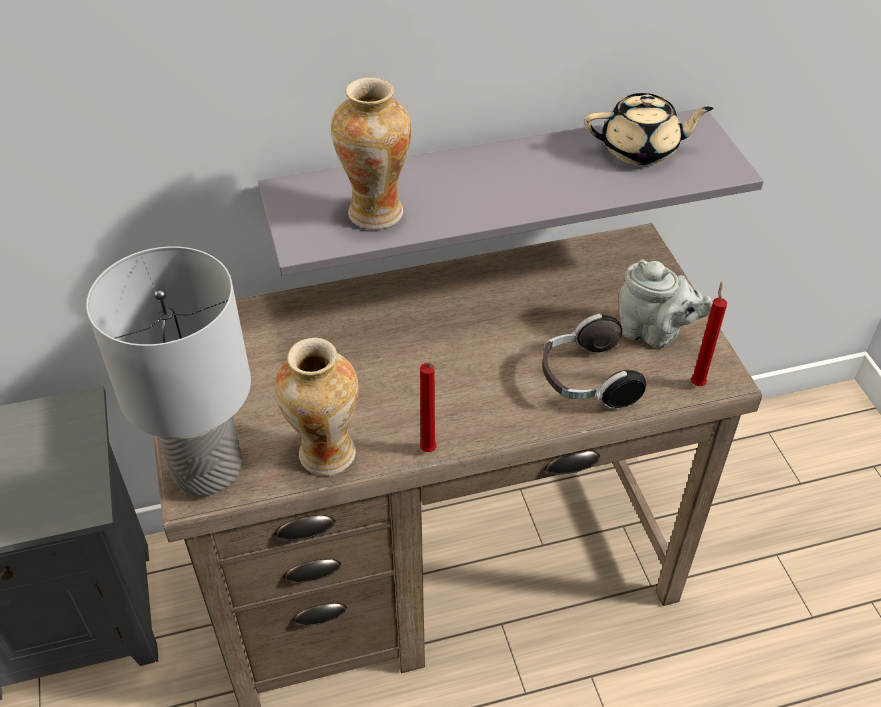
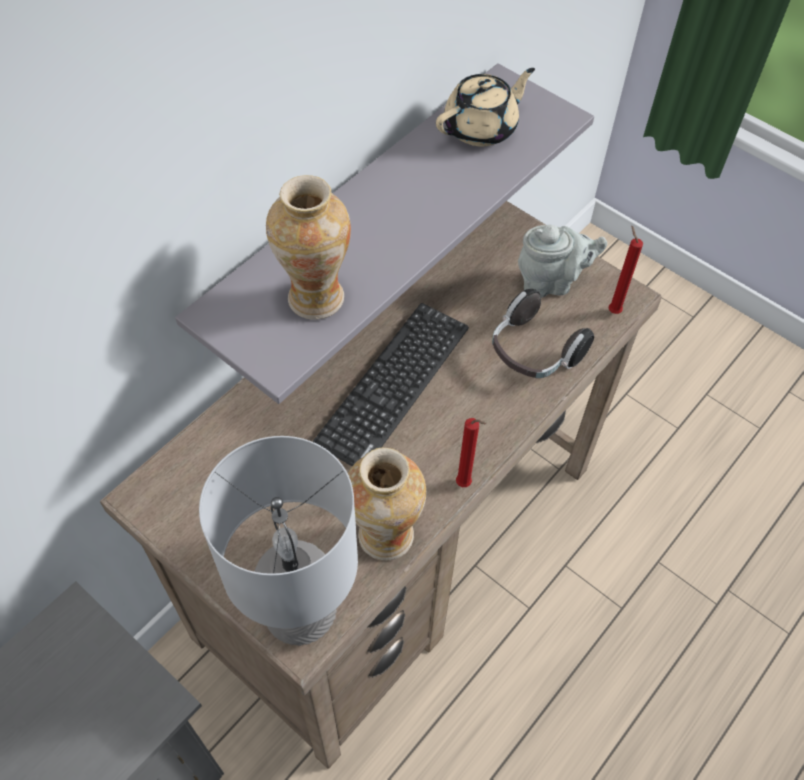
camera: 35 degrees left, 10 degrees up
none -> keyboard [313,303,469,466]

